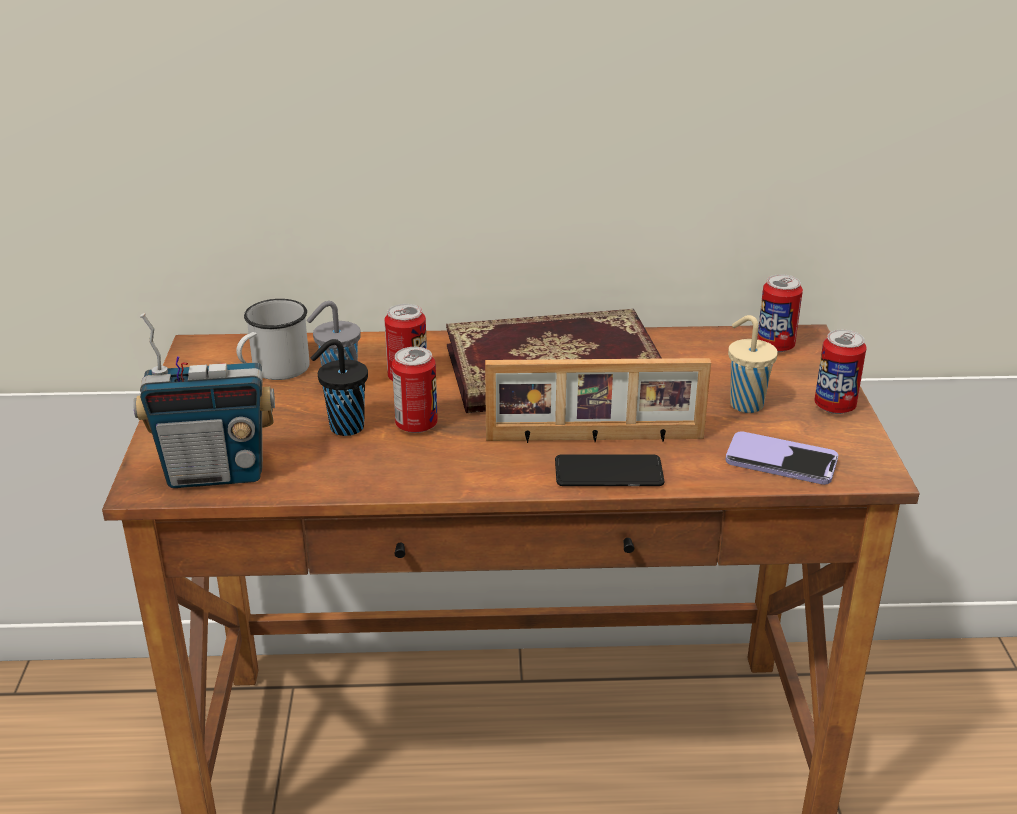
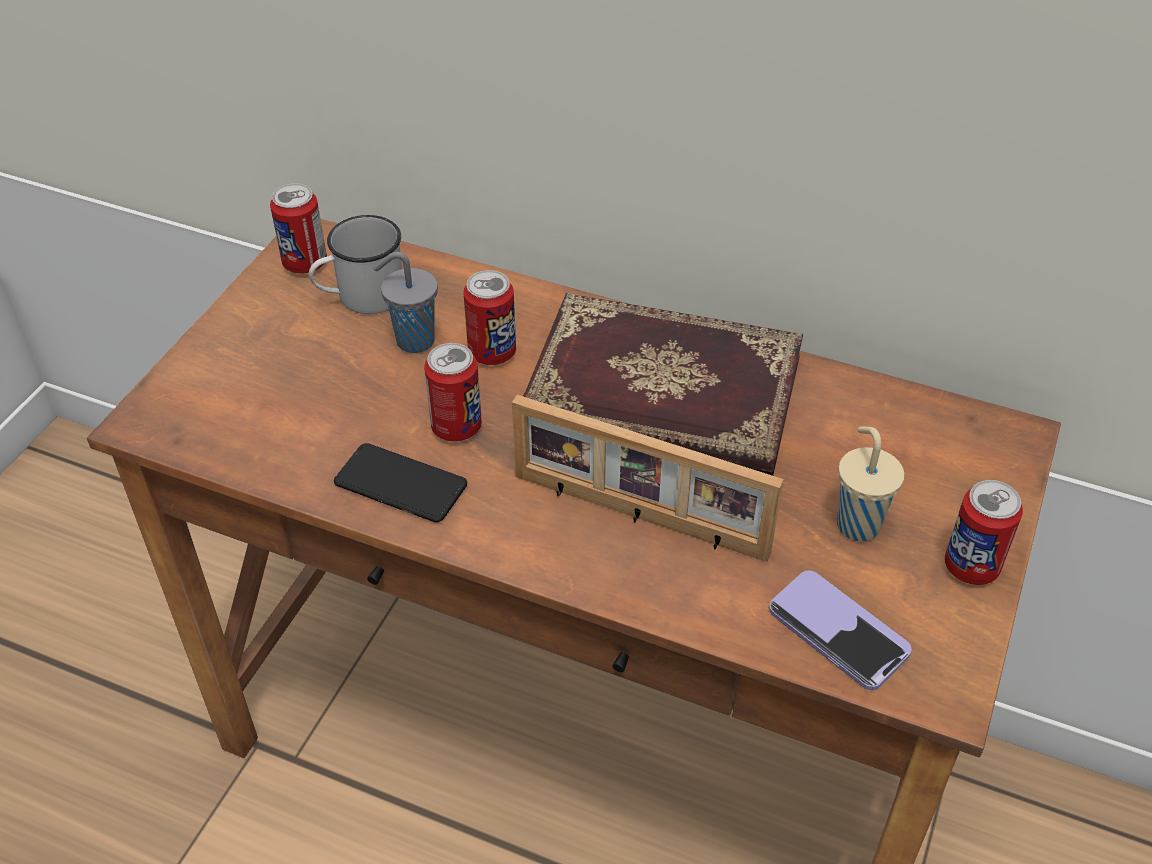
camera: 25 degrees right, 15 degrees up
radio [133,313,275,488] -> none
black cup [311,339,368,436] -> none
phone [555,454,664,486] -> phone moved to [334,443,467,522]
can [757,274,803,353] -> can moved to [270,183,327,273]

